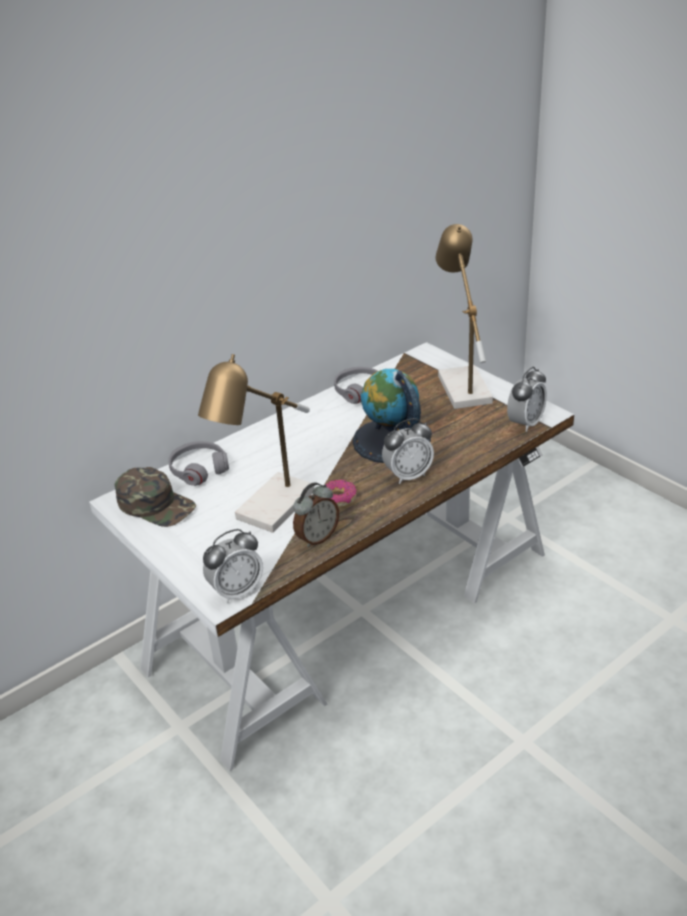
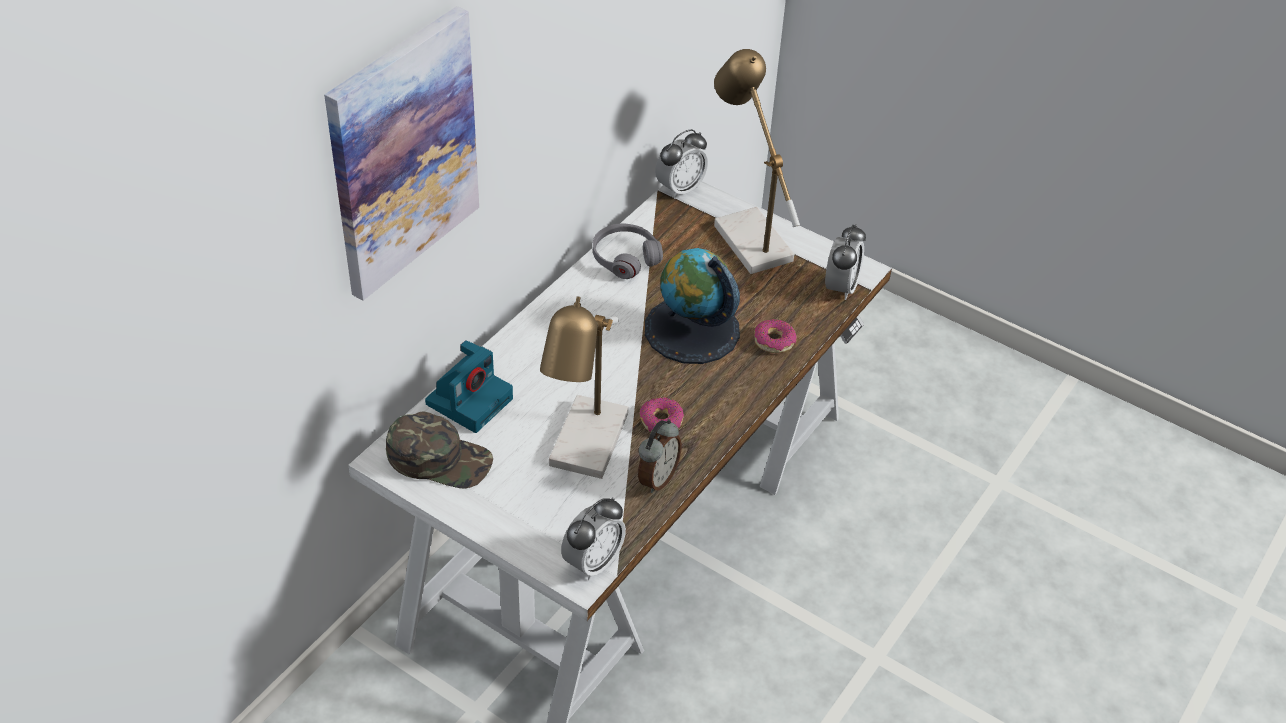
camera: 20 degrees left, 10 degrees up
grey headphones [168,441,229,486] -> camera [425,340,513,433]
alarm clock [382,418,434,484] -> alarm clock moved to [655,129,708,199]
none -> picture [324,6,479,301]
none -> donut [754,319,797,353]

